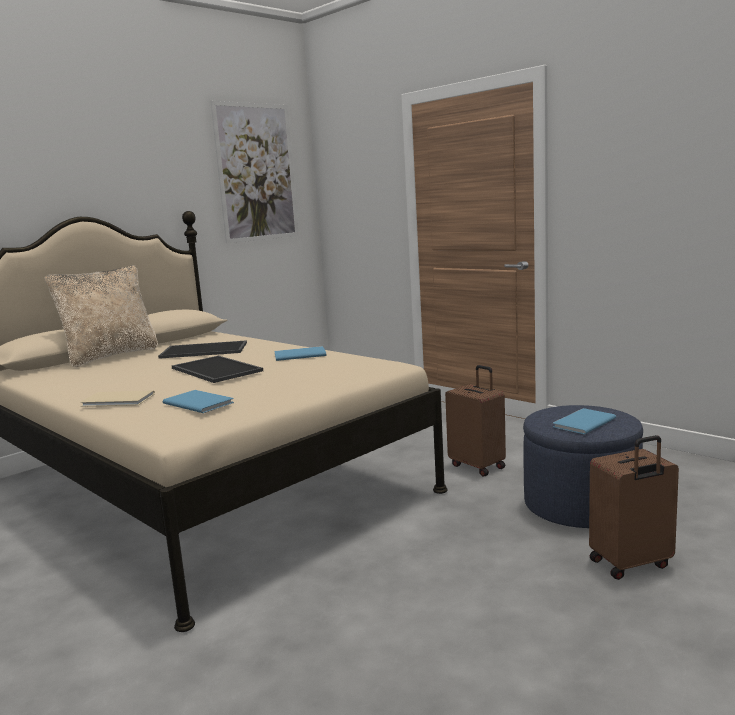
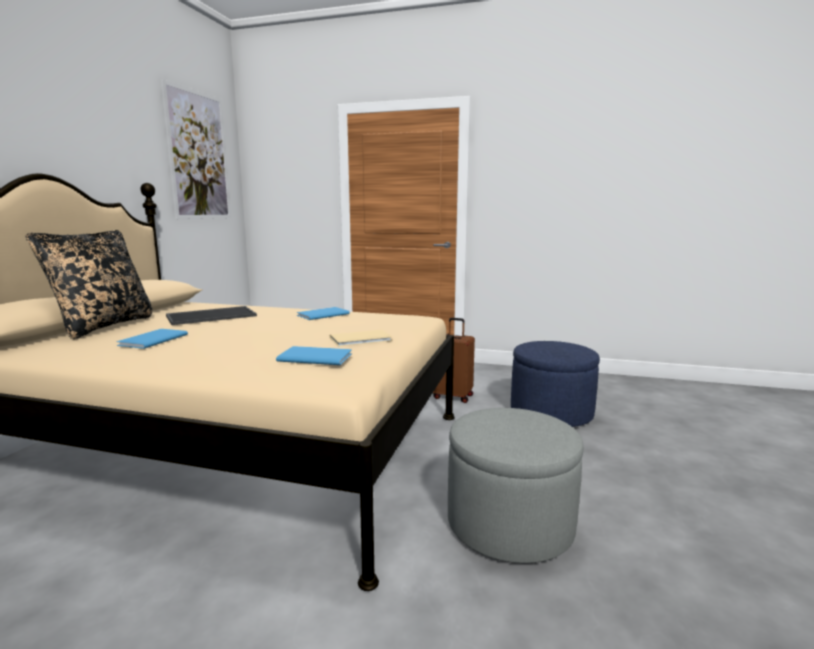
camera: 30 degrees left, 0 degrees up
beige pillow [44,265,158,367] -> black pillow [25,230,153,339]
beige book [80,390,155,407] -> beige book moved to [330,330,392,346]
tray [172,356,263,383] -> none
blue book [553,408,616,435] -> blue book moved to [117,329,188,349]
brown suitcase [589,435,679,580] -> none
none -> grey ottoman [448,408,584,563]

